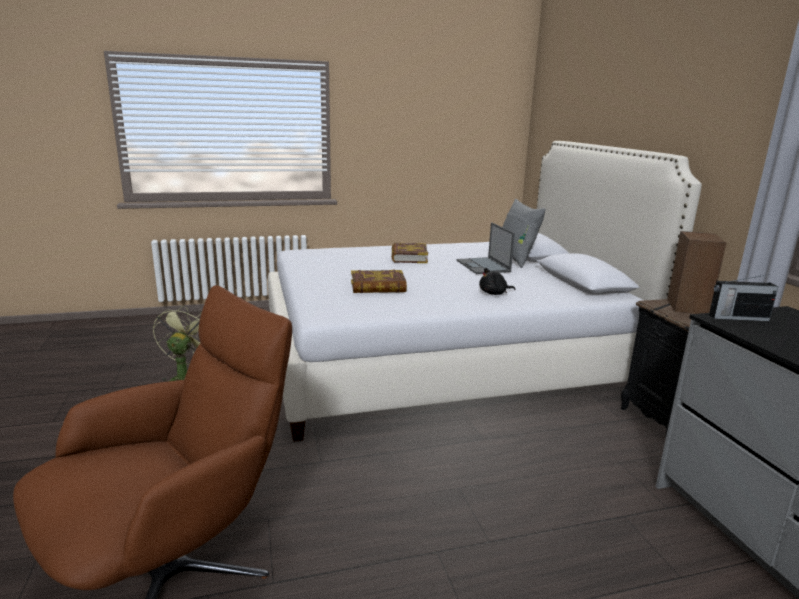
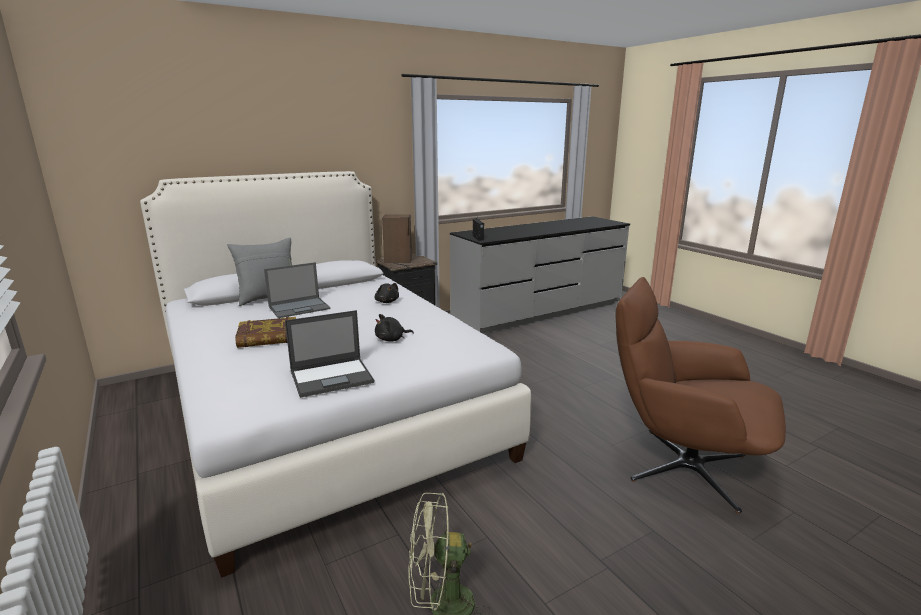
camera: 105 degrees left, 0 degrees up
book [351,270,407,293] -> black plush toy [375,314,414,342]
none -> laptop [285,310,374,398]

